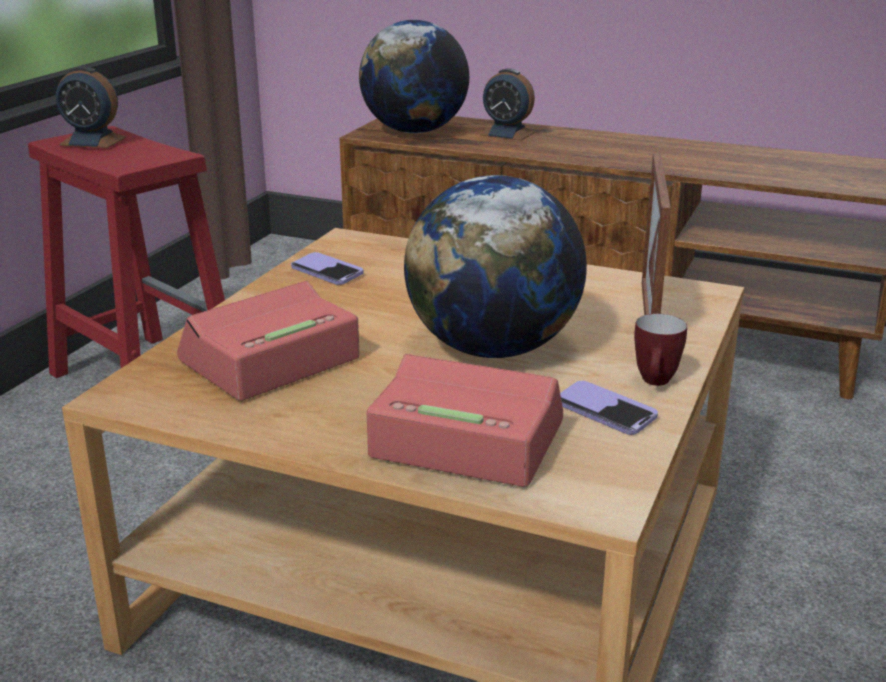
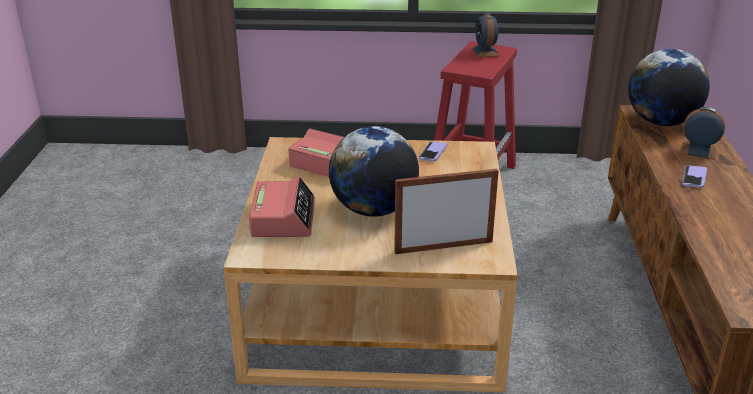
camera: 70 degrees right, 5 degrees up
alarm clock [480,68,535,141] -> alarm clock turned 105 degrees clockwise [680,107,725,160]
phone [560,381,658,435] -> phone moved to [682,165,707,188]
mug [634,314,687,386] -> none

